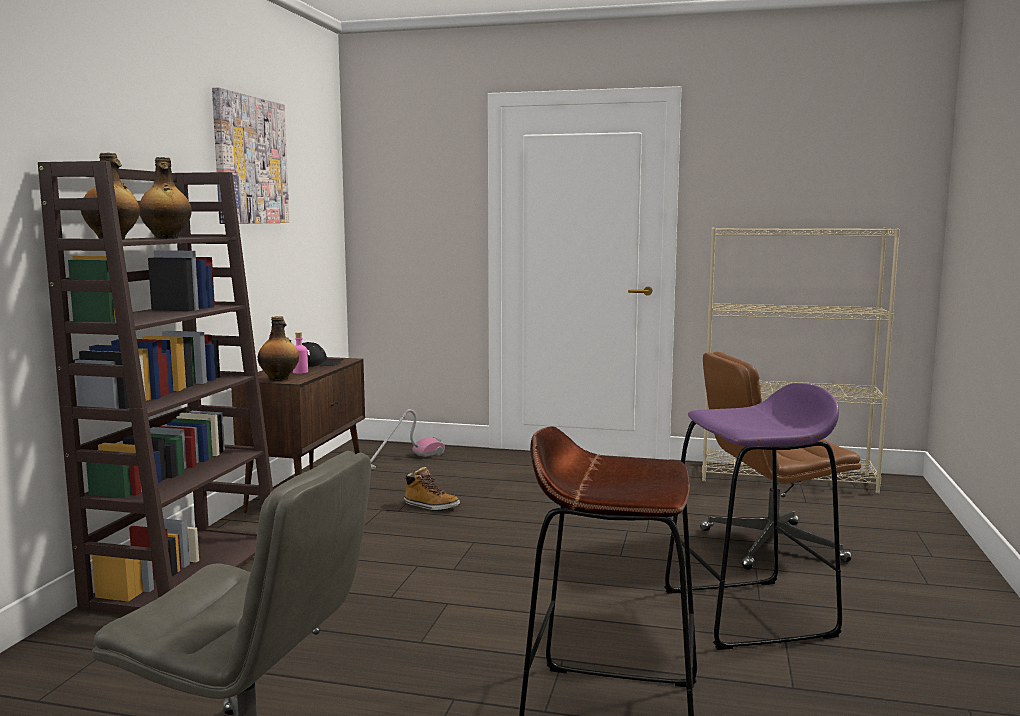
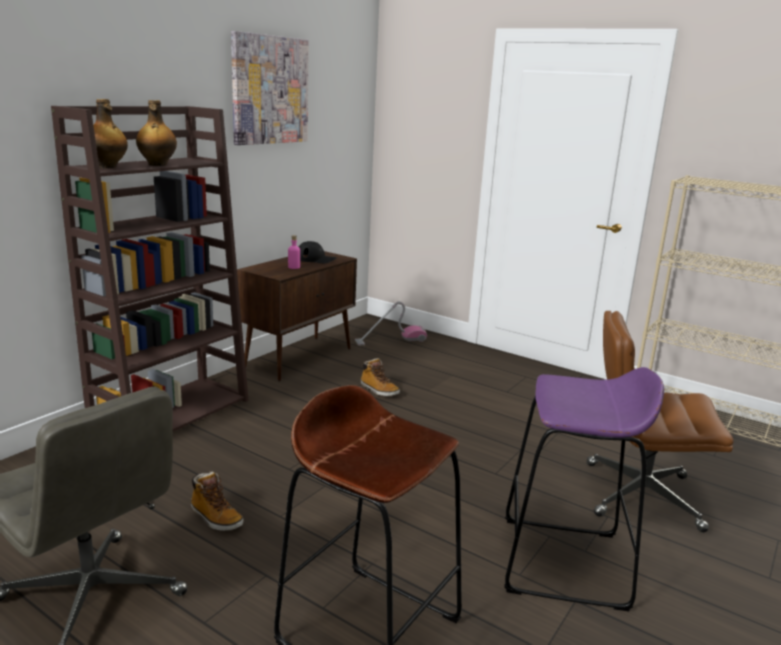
camera: 20 degrees right, 10 degrees up
bottle [258,316,299,381] -> none
none -> boot [191,472,243,531]

